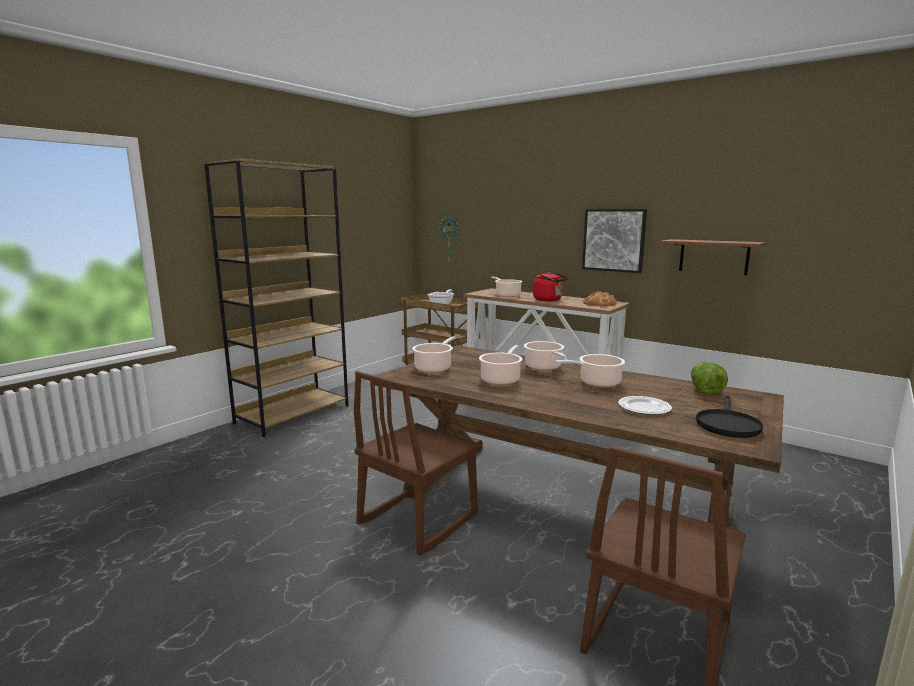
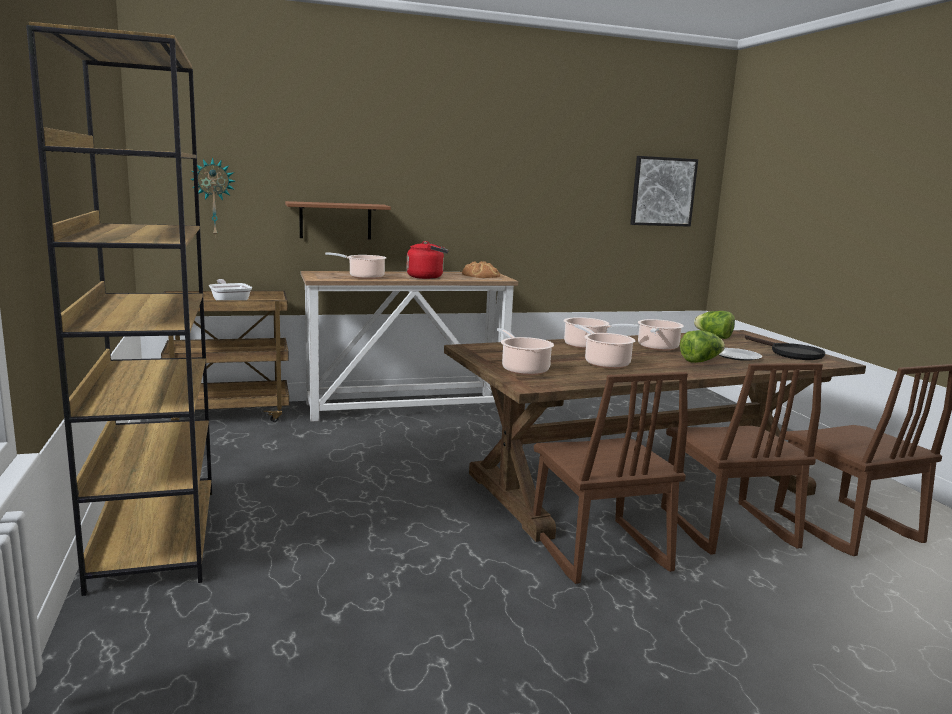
camera: 55 degrees left, 0 degrees up
picture [582,209,647,273] -> picture moved to [630,156,698,227]
brown shelf [660,239,766,275] -> brown shelf moved to [285,201,391,240]
none -> brown chair [661,363,823,554]
none -> lettuce [680,330,725,363]

